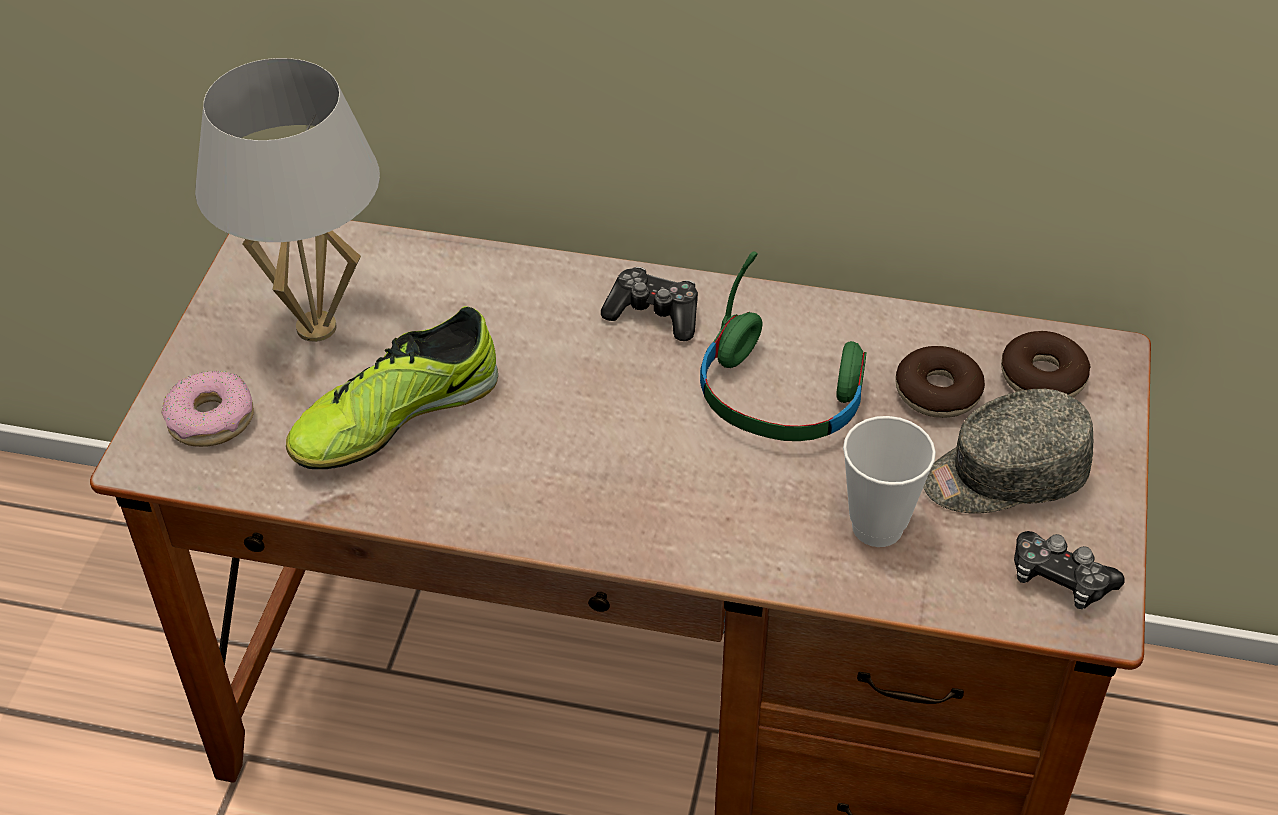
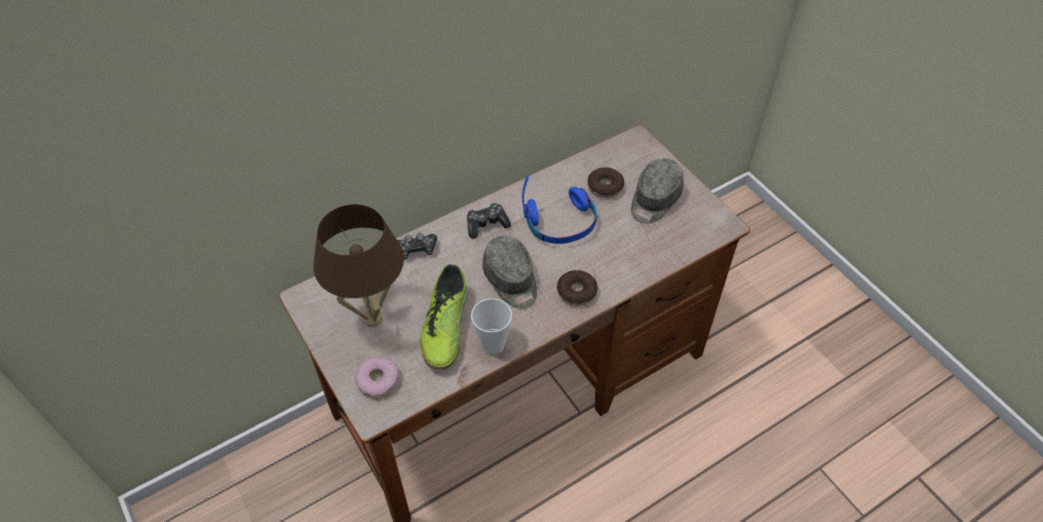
camera: 45 degrees left, 5 degrees up
white table lamp [195,58,380,342] -> brown table lamp [313,204,404,326]
green headphones [700,252,866,441] -> blue headphones [522,175,597,244]
cup [843,416,936,547] -> cup moved to [471,298,512,355]
donut [1001,331,1090,397] -> donut moved to [557,270,598,306]
game controller [1014,531,1124,609] -> game controller moved to [397,233,437,259]
none -> grey cap [483,236,537,309]

